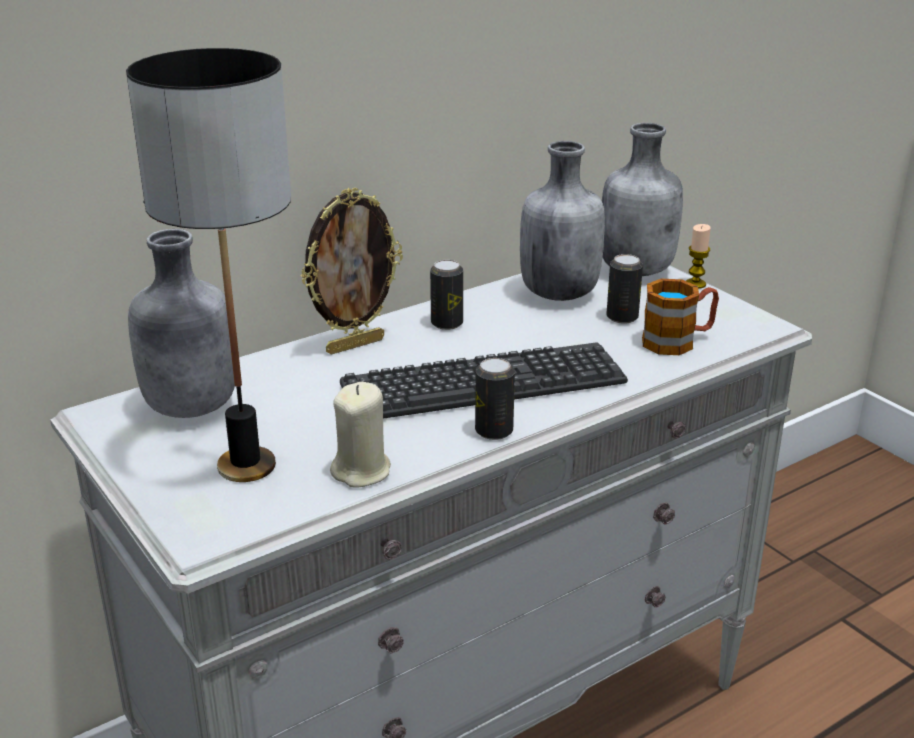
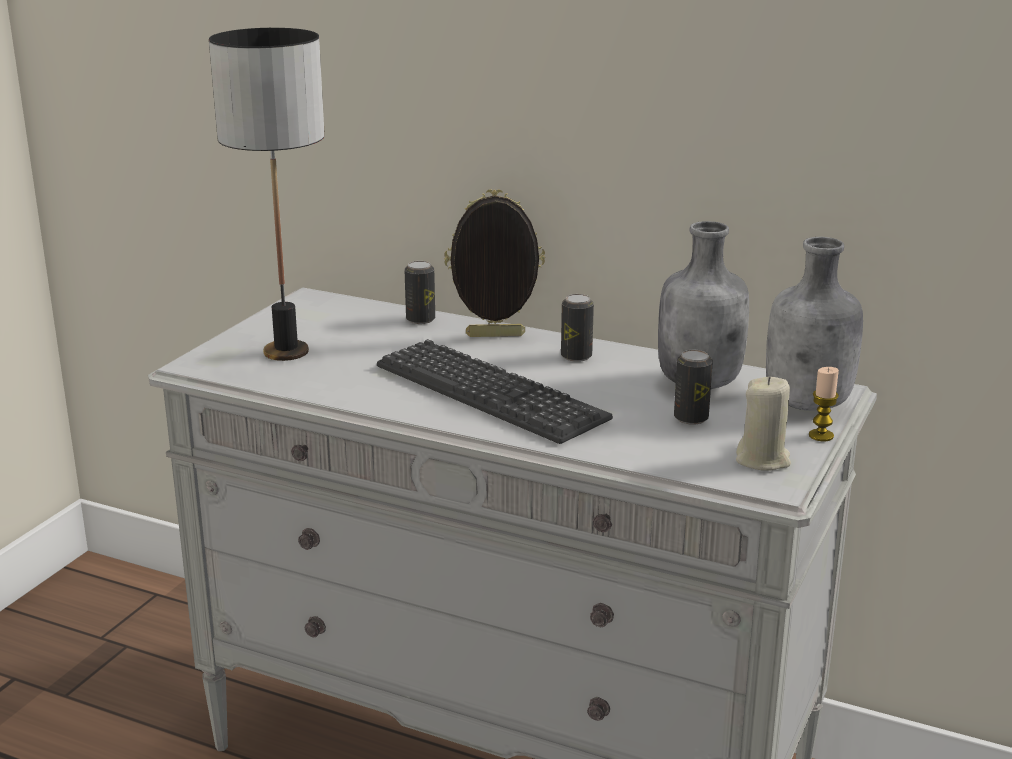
camera: 60 degrees right, 5 degrees down
grey bottle [128,229,235,418] -> none
picture frame [301,188,403,355] -> picture frame turned 150 degrees clockwise [444,189,545,337]
beige candle [330,382,391,488] -> beige candle moved to [736,376,791,471]
can [475,358,515,440] -> can moved to [404,261,435,324]
mug [642,279,719,355] -> none

